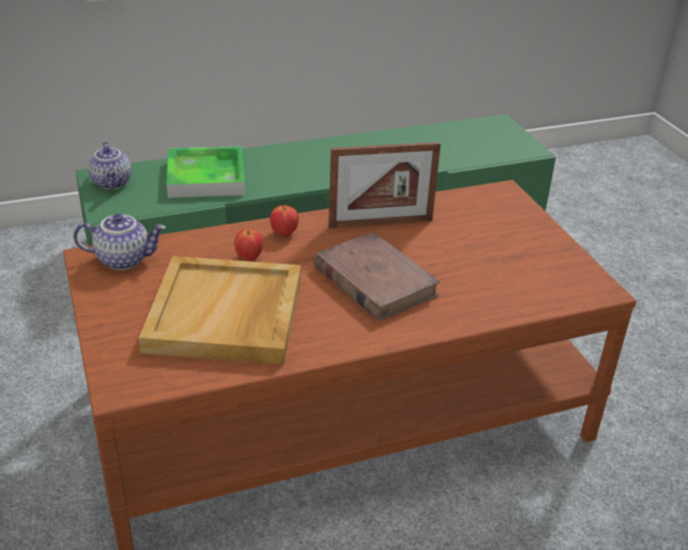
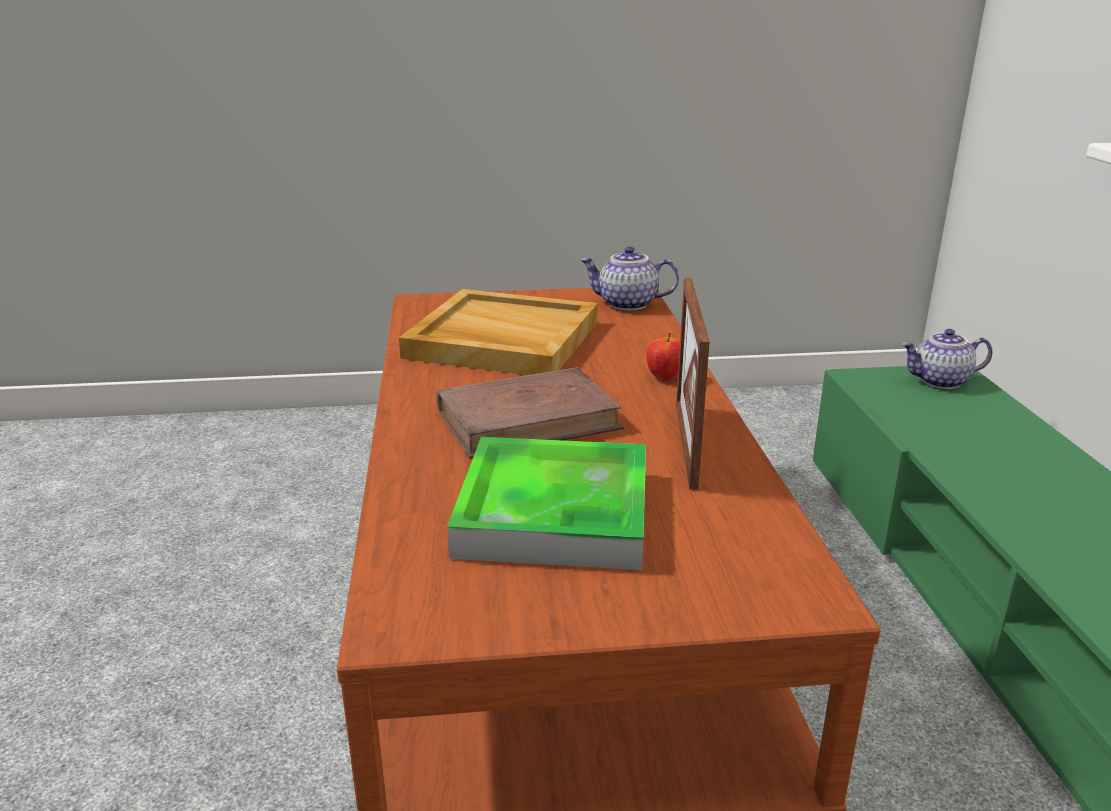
camera: 105 degrees right, 10 degrees down
teapot [74,214,166,270] -> teapot turned 90 degrees clockwise [580,246,679,311]
tray [167,146,245,198] -> tray moved to [447,437,646,570]
apple [234,228,263,261] -> none

